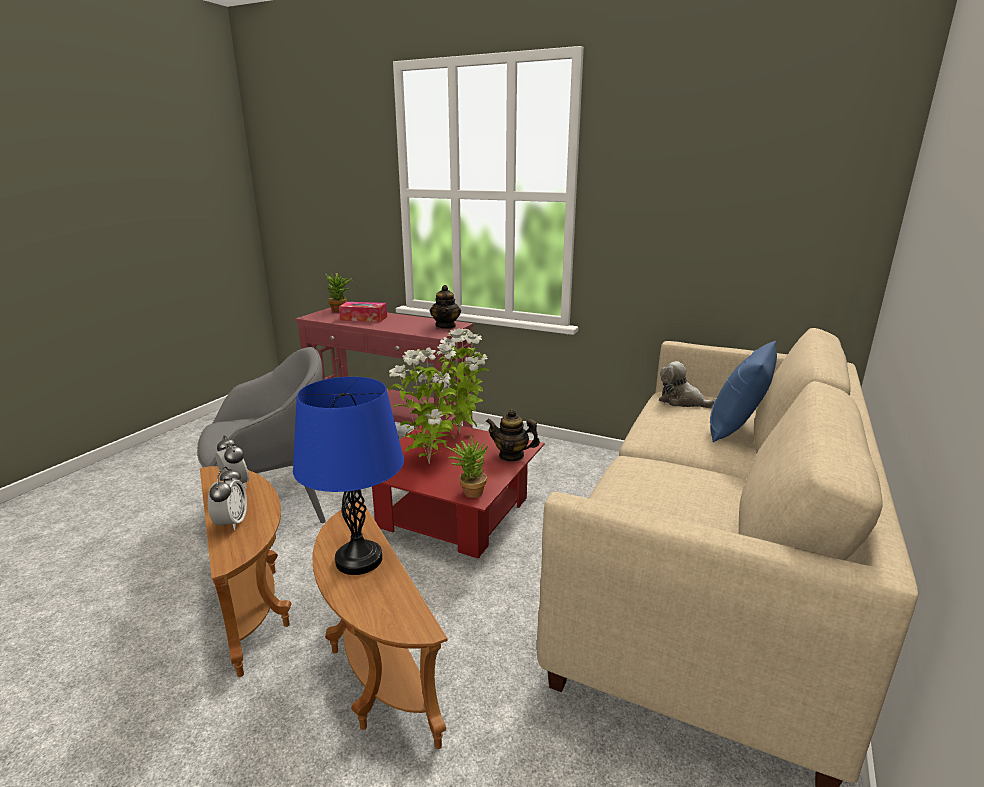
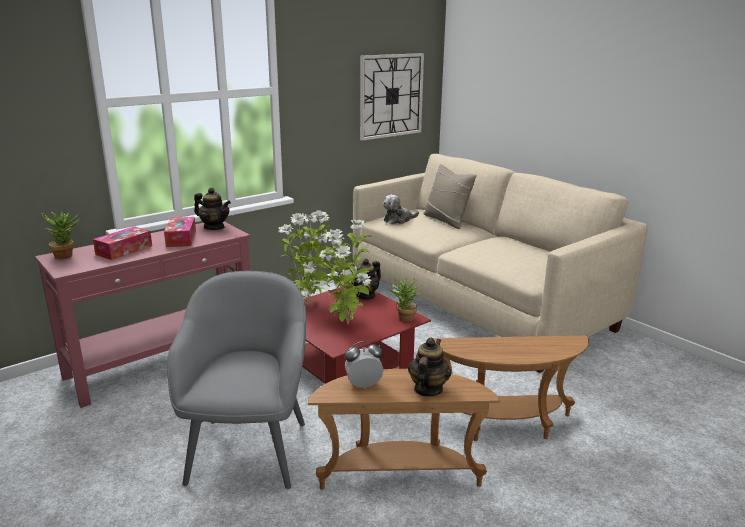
camera: 65 degrees left, 0 degrees up
alarm clock [208,466,247,530] -> teapot [408,338,451,397]
blue table lamp [293,377,404,575] -> none
blue pillow [710,341,777,442] -> beige pillow [423,164,477,229]
none -> tissue box [164,217,196,247]
none -> wall clock [360,53,424,141]

